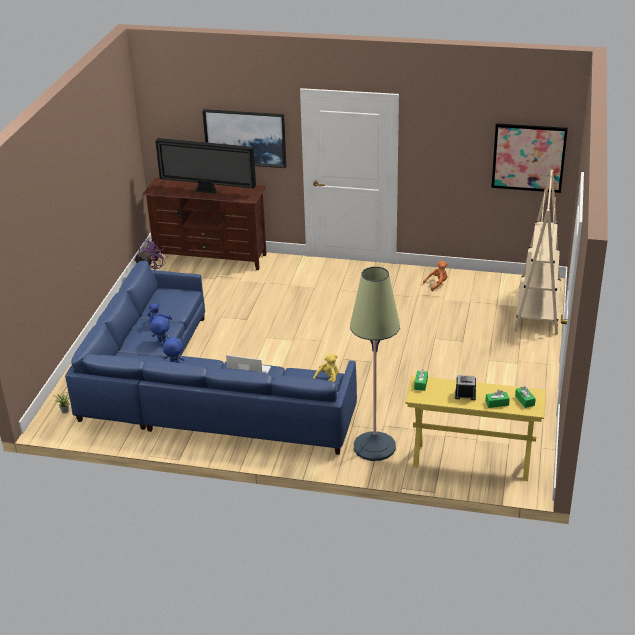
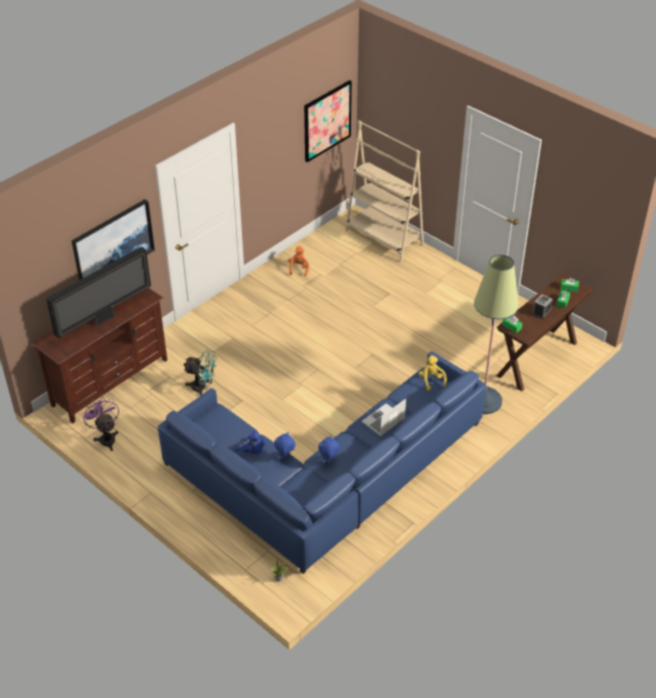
camera: 60 degrees left, 10 degrees up
yellow console table [405,376,546,481] -> brown console table [496,274,593,391]
none -> turquoise fan [184,350,217,396]

